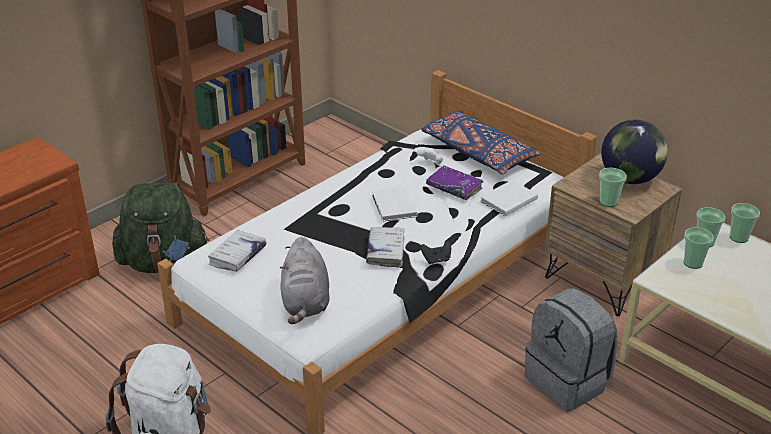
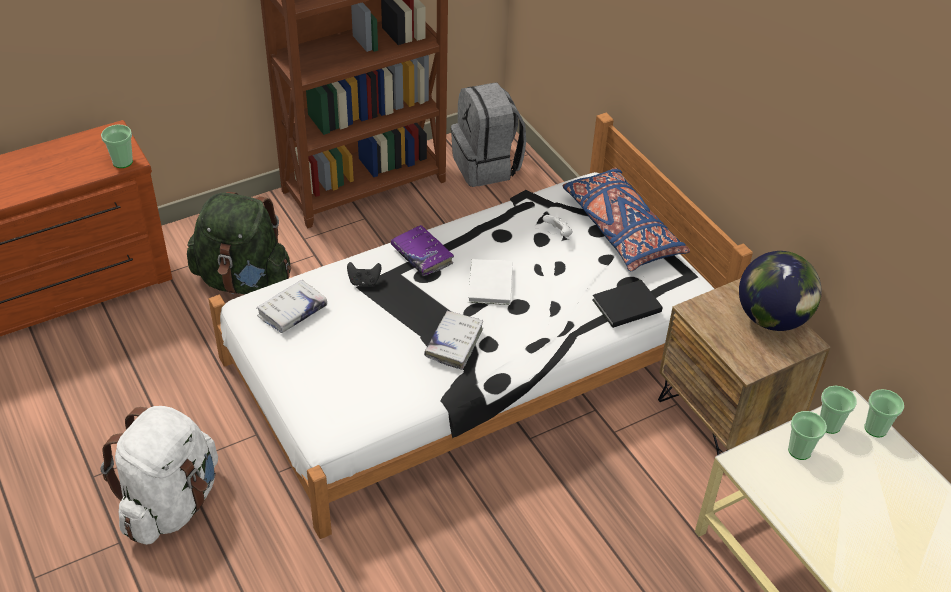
camera: 15 degrees right, 10 degrees up
grey plush toy [280,237,330,324] -> none
black game controller [420,240,451,264] -> black game controller moved to [347,262,381,286]
purple book [426,166,484,200] -> purple book moved to [391,225,454,276]
white book [480,180,538,216] -> black book [592,280,663,328]
grey backpack [525,288,618,411] -> grey backpack moved to [451,83,526,187]
cup [599,168,627,207] -> cup moved to [101,124,133,168]

